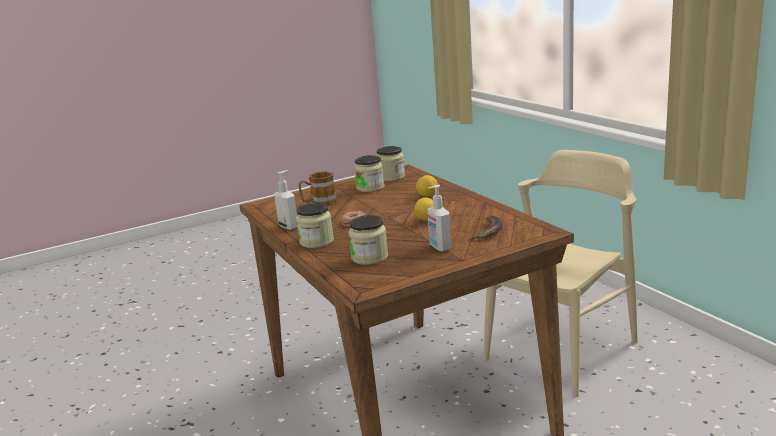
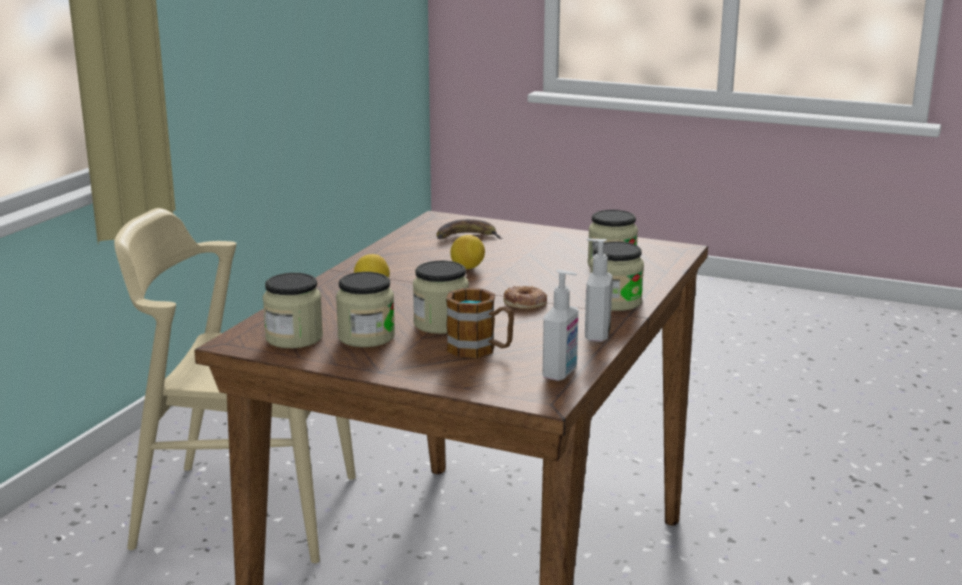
camera: 130 degrees left, 0 degrees up
soap dispenser [427,185,451,252] -> soap dispenser moved to [543,269,578,381]
none -> jar [413,261,469,334]

